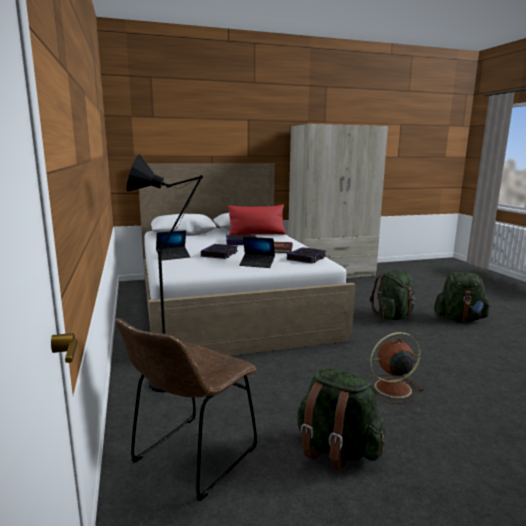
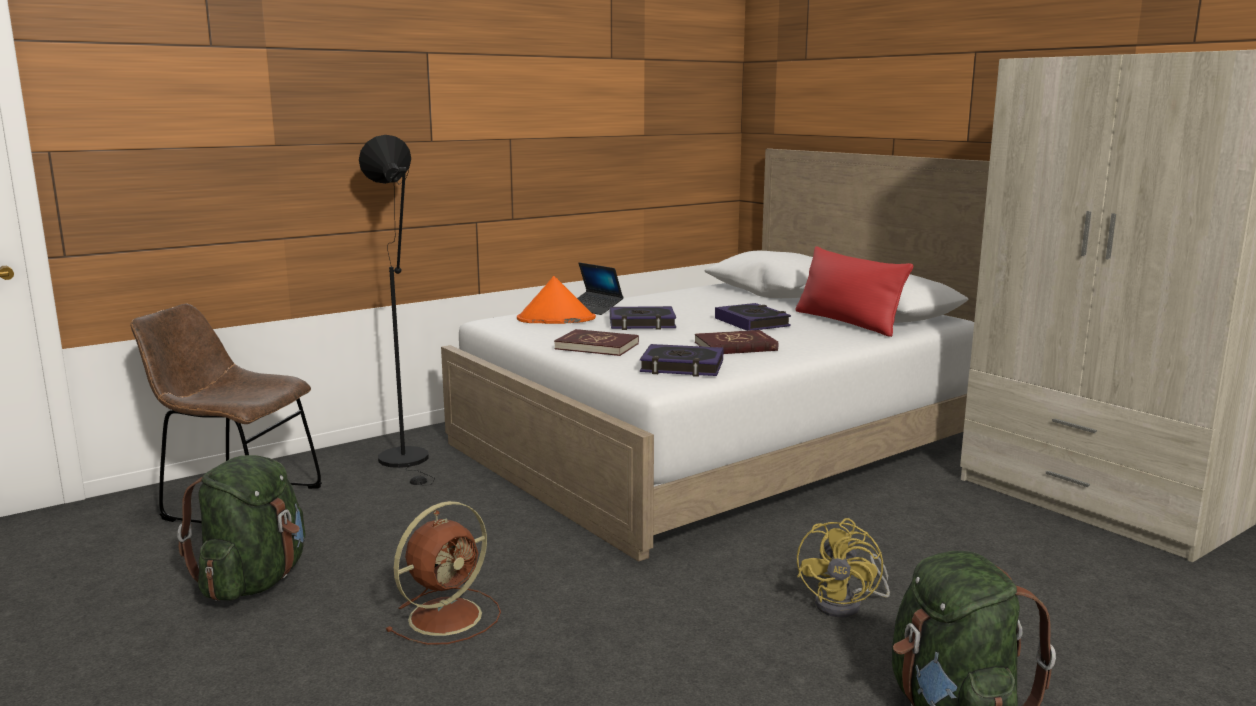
camera: 70 degrees right, 0 degrees up
laptop [239,236,275,268] -> red book [554,329,639,356]
brown fan [366,332,424,404] -> brown fan turned 75 degrees clockwise [385,501,501,645]
green backpack [370,270,416,320] -> yellow fan [797,518,890,617]
none -> orange hat [517,276,596,324]

